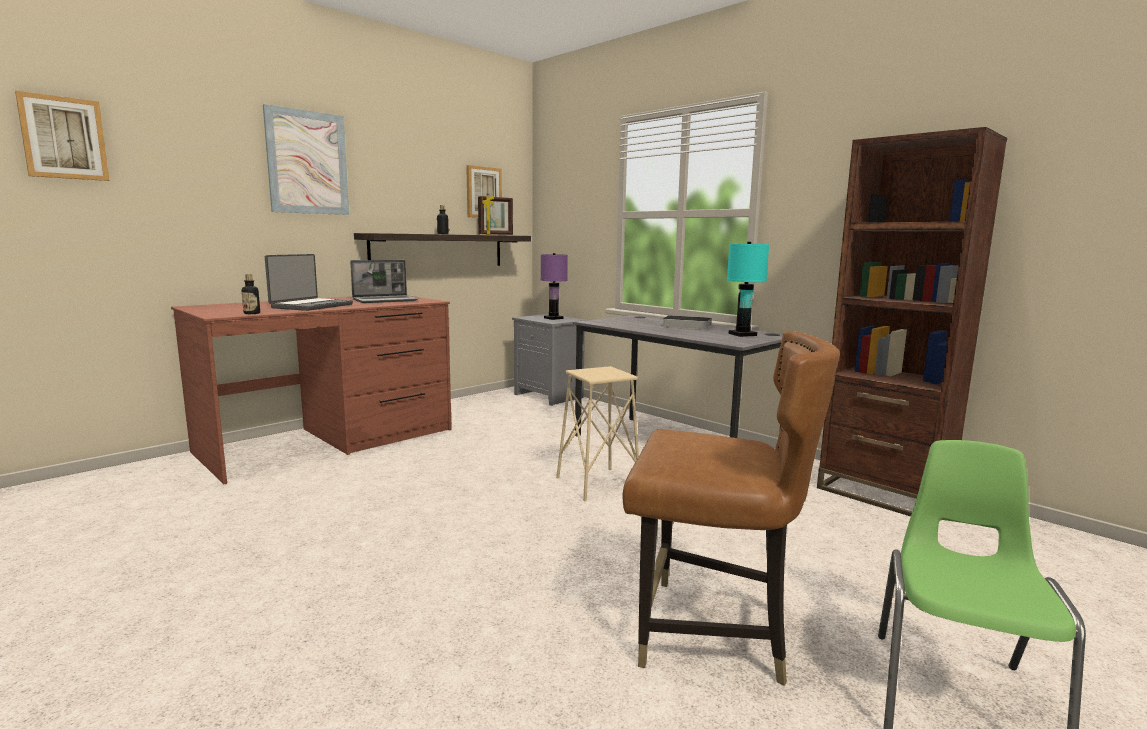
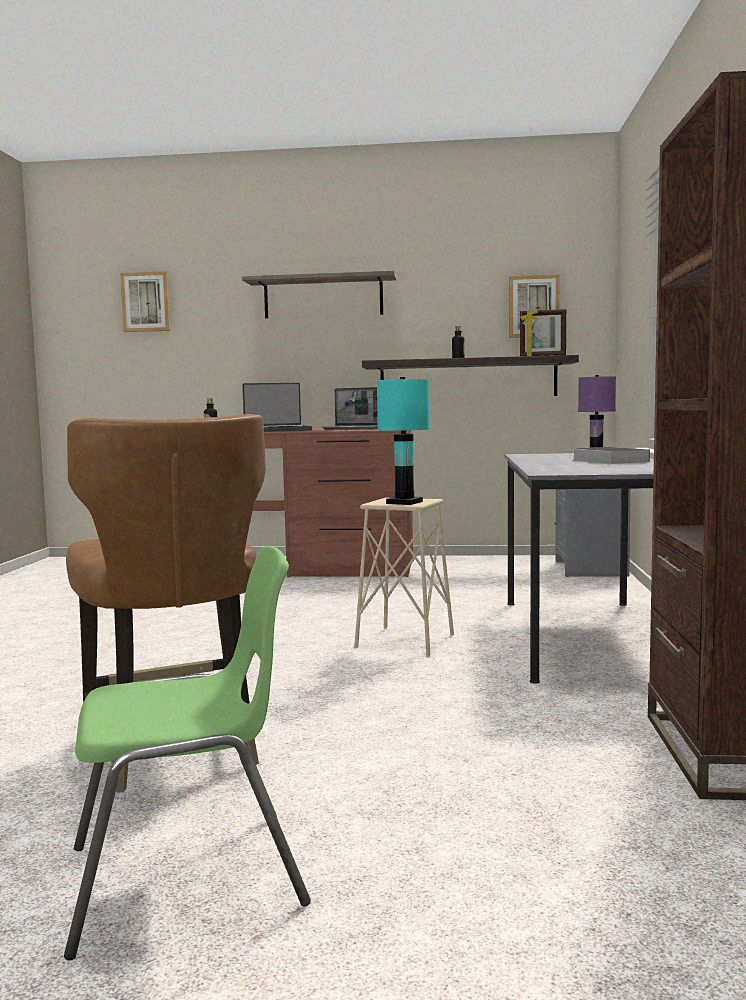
camera: 50 degrees right, 5 degrees down
picture [263,104,349,215] -> shelf [242,271,397,318]
turquoise table lamp [727,242,769,337] -> turquoise table lamp moved to [377,377,430,505]

